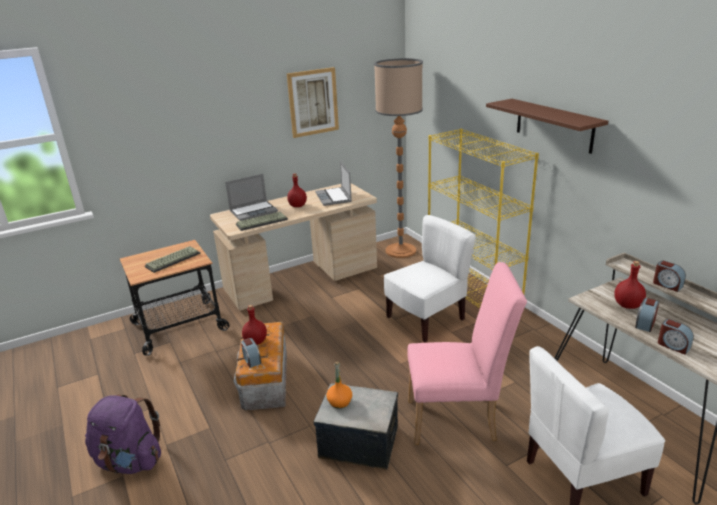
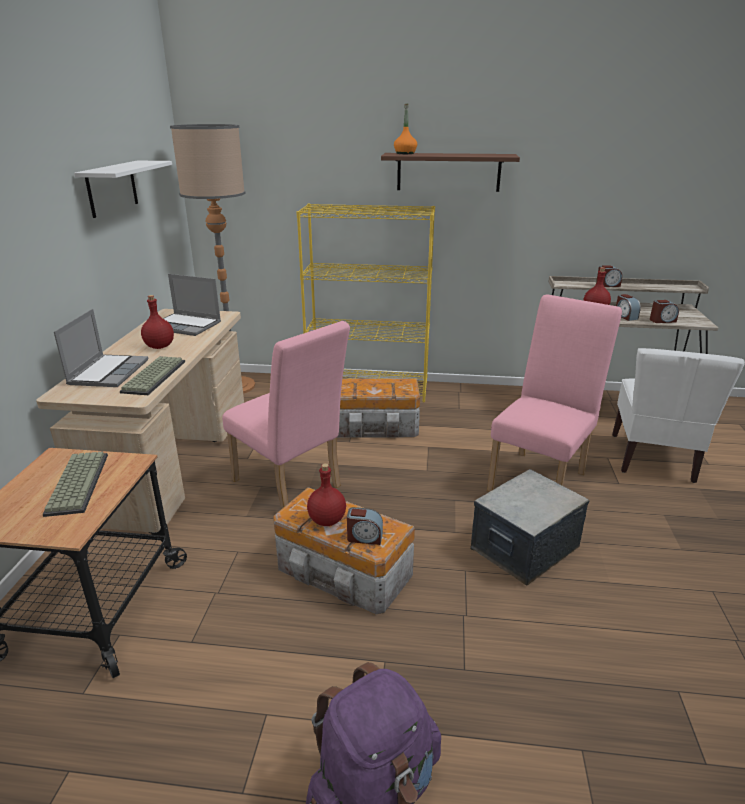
camera: 55 degrees left, 0 degrees up
picture [287,67,339,138] -> white shelf [74,161,172,218]
orange bottle [326,362,352,409] -> orange bottle moved to [394,103,417,154]
white chair [384,215,476,342] -> storage box [337,378,420,438]
none -> pink chair [222,321,350,509]

